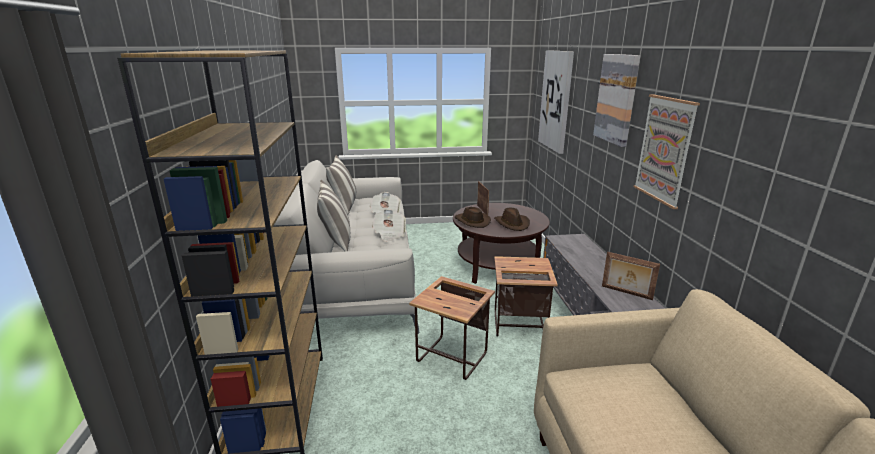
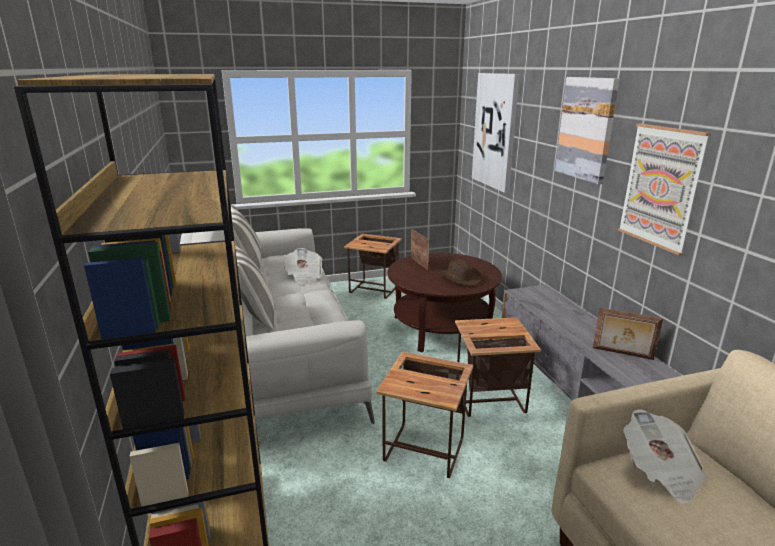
camera: 10 degrees left, 0 degrees up
newspaper [372,209,406,242] -> newspaper moved to [623,409,708,505]
brown hat [455,207,491,228] -> none
none -> side table [344,234,402,299]

